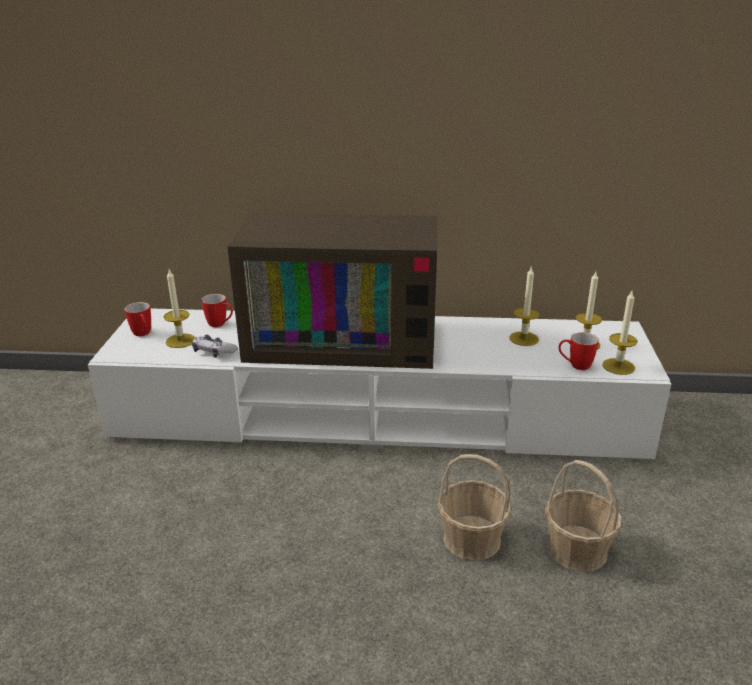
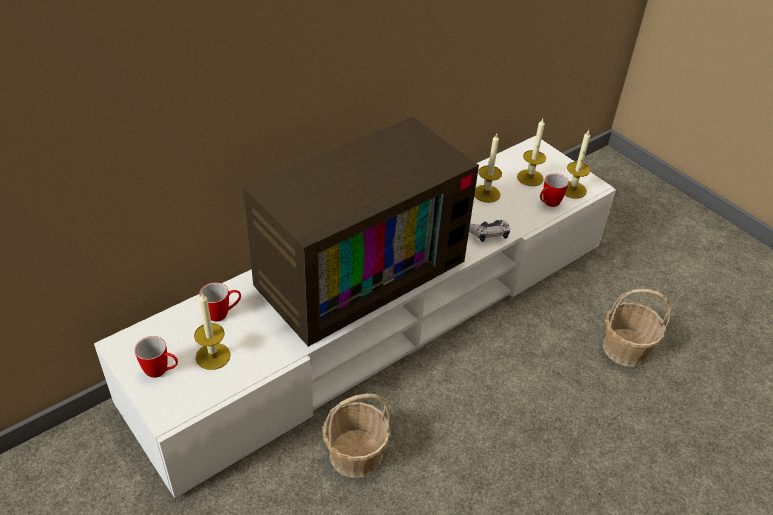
camera: 45 degrees left, 15 degrees up
game controller [192,335,238,358] -> game controller moved to [469,220,510,242]
basket [438,454,511,561] -> basket moved to [323,393,391,478]

